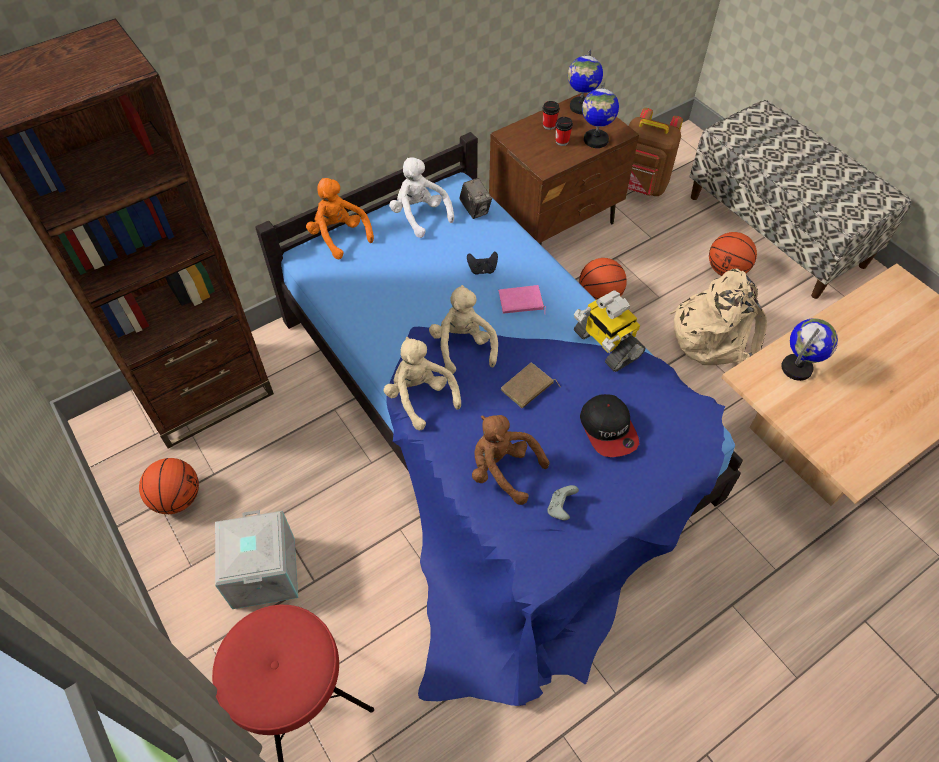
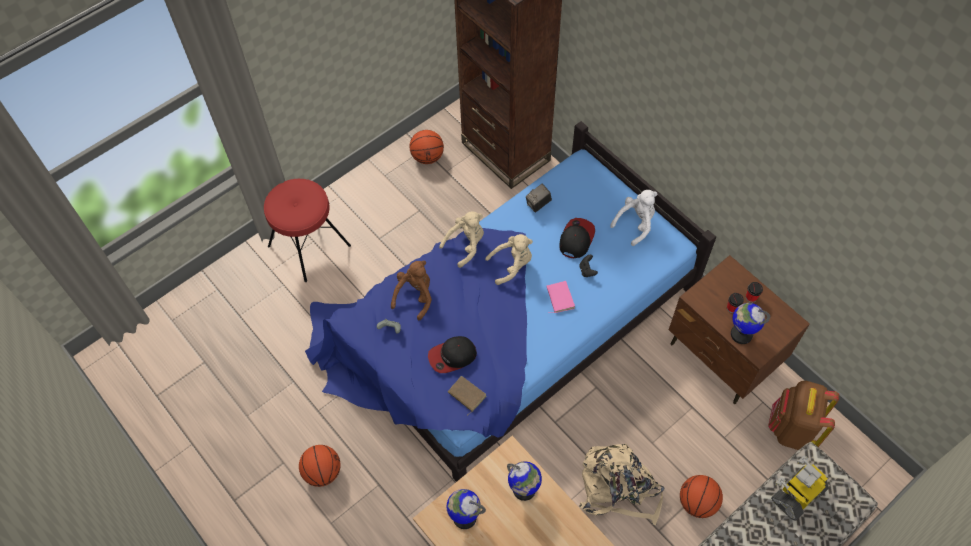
camera: 85 degrees right, 5 degrees up
grey storage box [215,510,298,609] -> none
orange plush toy [306,178,374,260] -> none
camera [459,178,492,219] -> camera moved to [526,184,552,213]
brown book [500,362,561,408] -> brown book moved to [448,376,487,416]
globe [568,50,603,114] -> globe moved to [447,489,486,529]
toy robot [574,290,646,372] -> toy robot moved to [771,456,829,521]
basketball [579,258,627,300] -> basketball moved to [299,445,341,487]
none -> cap [559,218,595,258]

